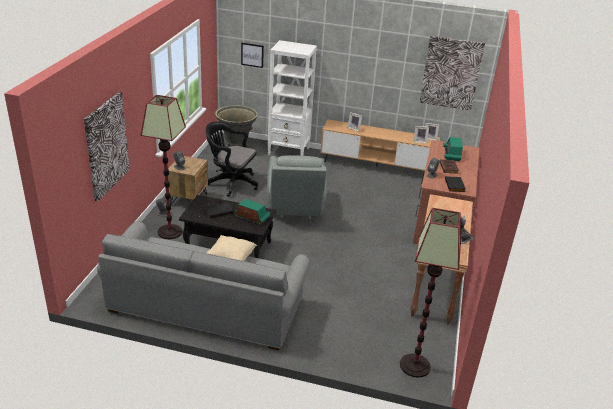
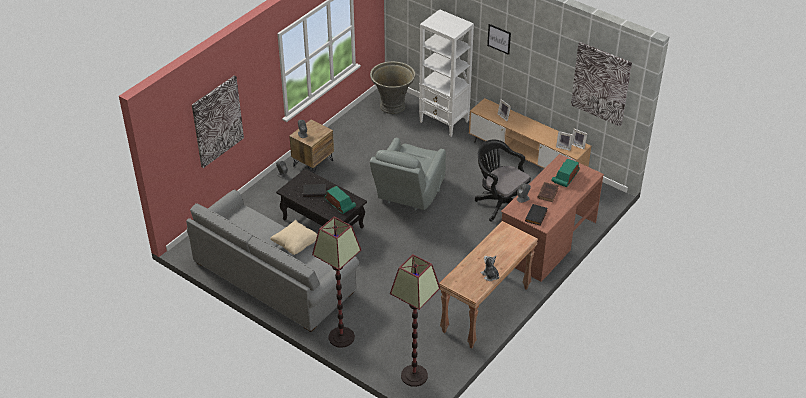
camera: 25 degrees right, 10 degrees up
floor lamp [141,95,186,239] -> floor lamp moved to [312,217,361,348]
black office chair [206,121,258,197] -> black office chair moved to [475,139,531,222]
picture [241,43,264,68] -> picture moved to [487,24,511,55]

